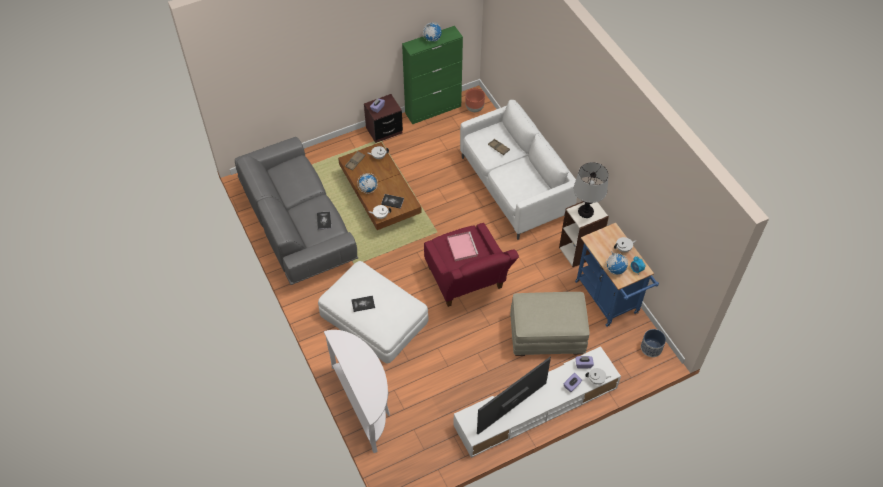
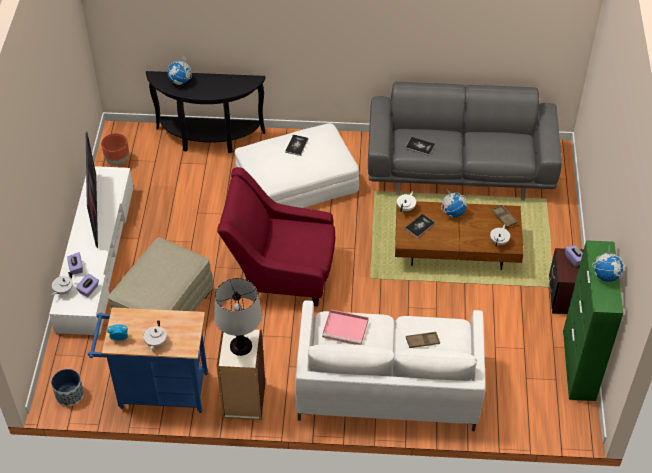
camera: 120 degrees right, 5 degrees down
white console table [324,330,390,453] -> black console table [146,71,266,153]
pink tray [447,231,479,262] -> pink tray moved to [322,309,369,345]
brown planter [465,88,485,112] -> brown planter moved to [101,133,129,165]
globe [605,251,628,275] -> globe moved to [168,56,192,85]

